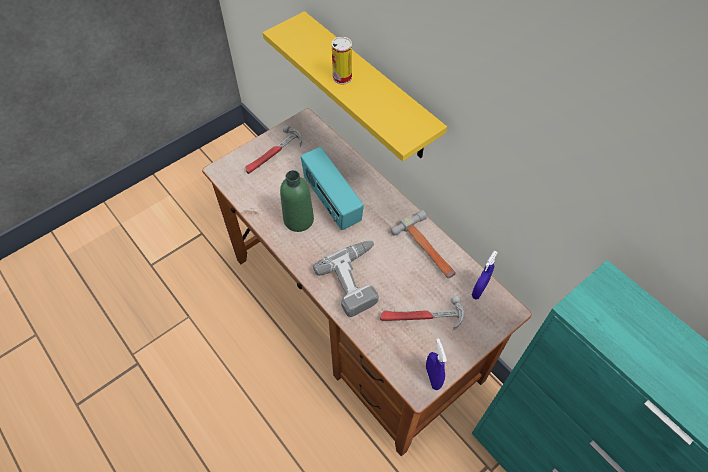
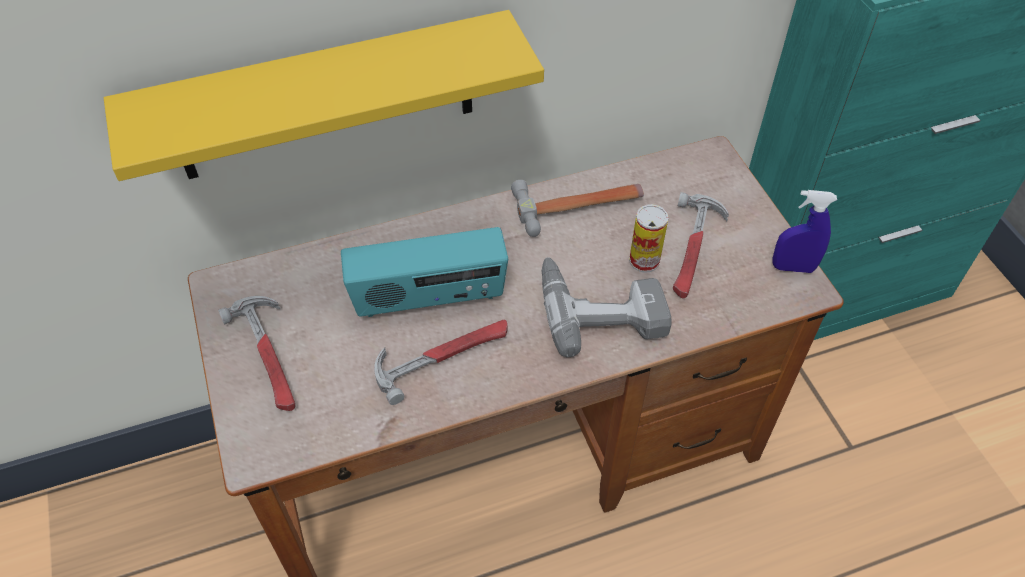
camera: 70 degrees left, 5 degrees down
green bottle [280,170,314,232] -> hammer [374,320,508,405]
can [332,37,352,84] -> can moved to [629,204,669,273]
blue spray bottle [472,250,498,299] -> none

